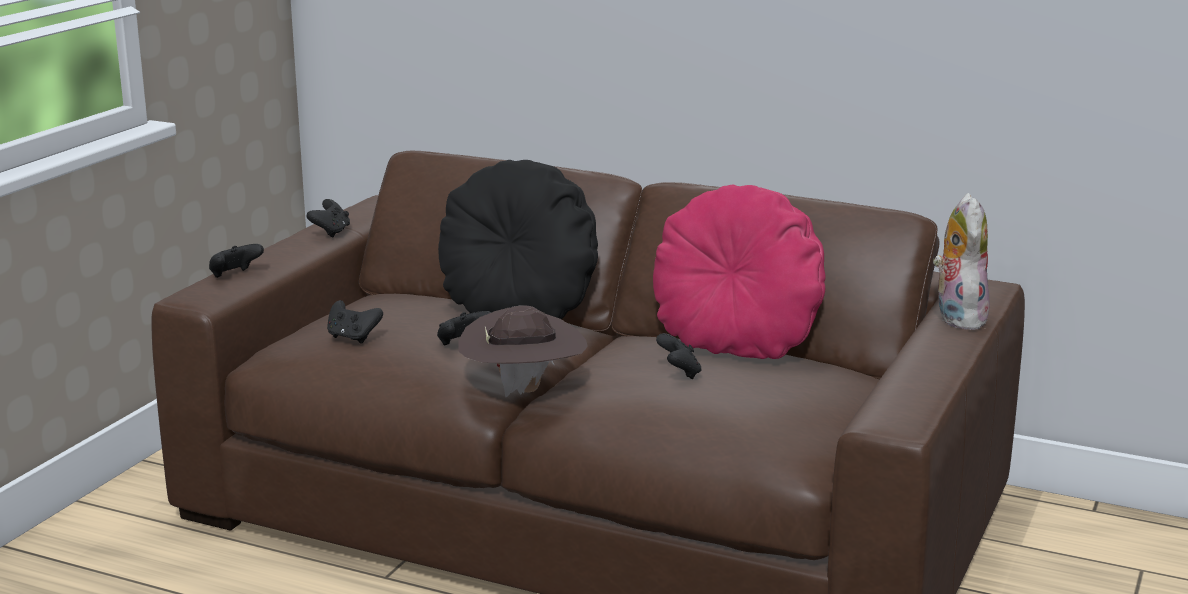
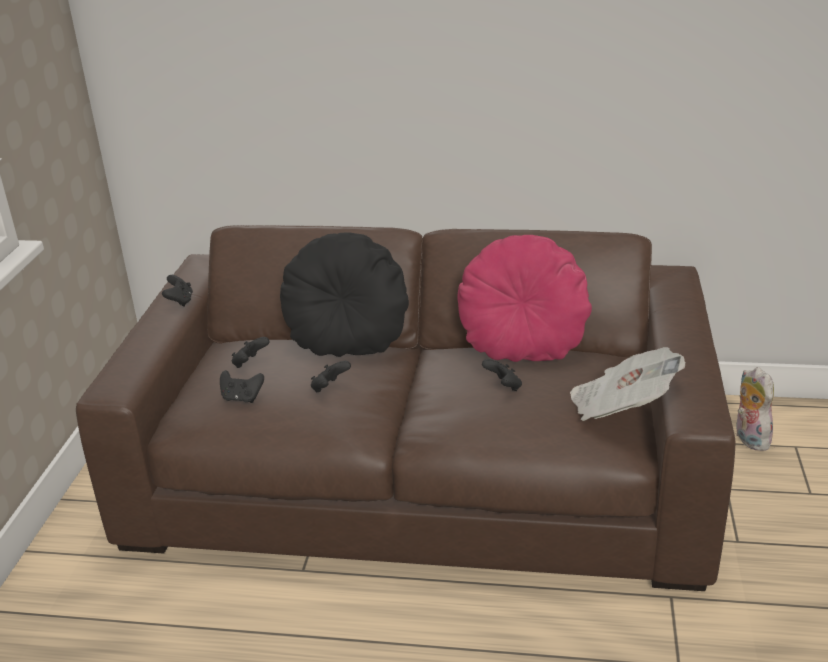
camera: 15 degrees left, 10 degrees up
black game controller [209,244,264,278] -> black game controller moved to [232,337,269,368]
brown hat [458,305,588,397] -> none
plush toy [933,193,990,330] -> plush toy moved to [736,367,774,451]
none -> newspaper [570,347,685,421]

